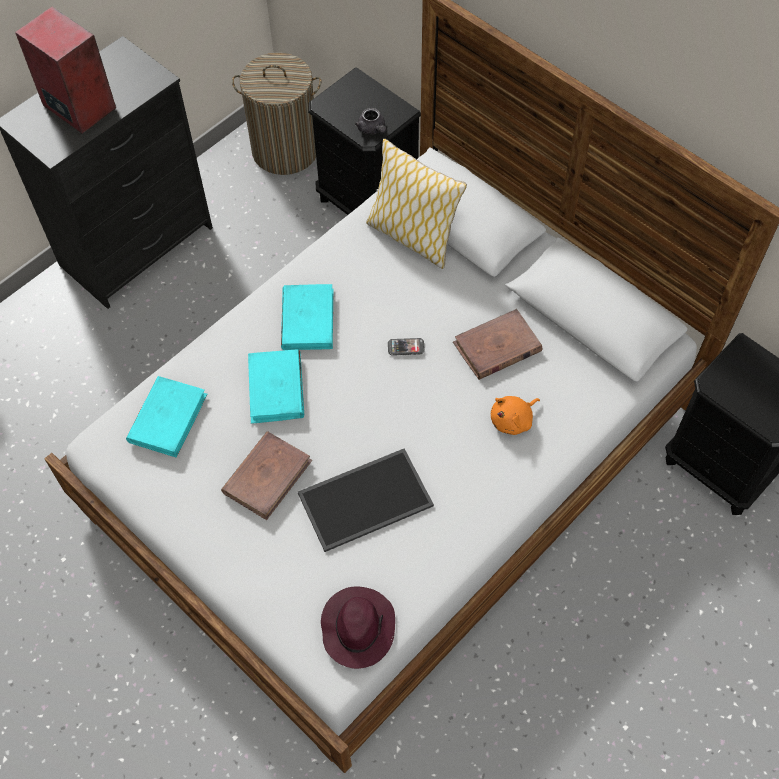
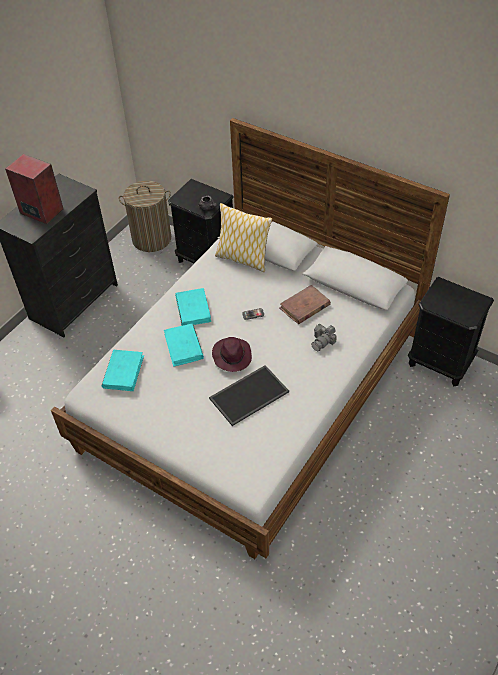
camera: 10 degrees left, 10 degrees down
brown book [221,431,312,520] -> none
purple hat [321,586,395,669] -> purple hat moved to [212,337,252,372]
orange plush toy [491,396,540,435] -> camera [311,324,337,351]

